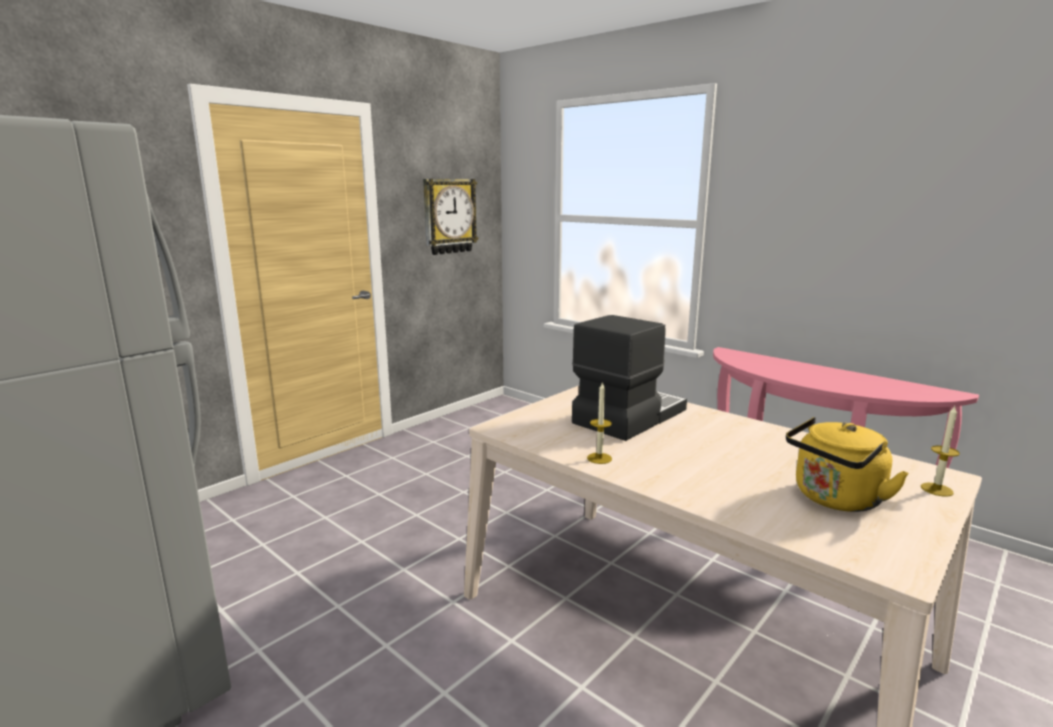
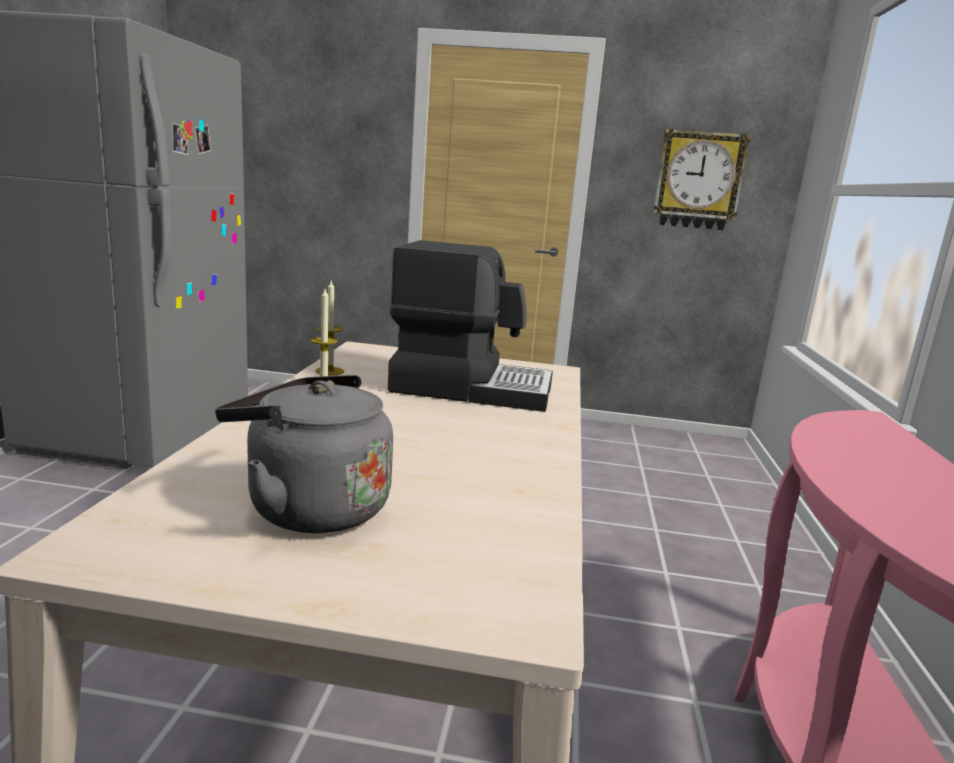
camera: 55 degrees right, 0 degrees up
yellow kettle [786,417,909,512] -> grey kettle [215,375,393,533]
candle [921,406,960,497] -> candle moved to [315,281,344,376]

